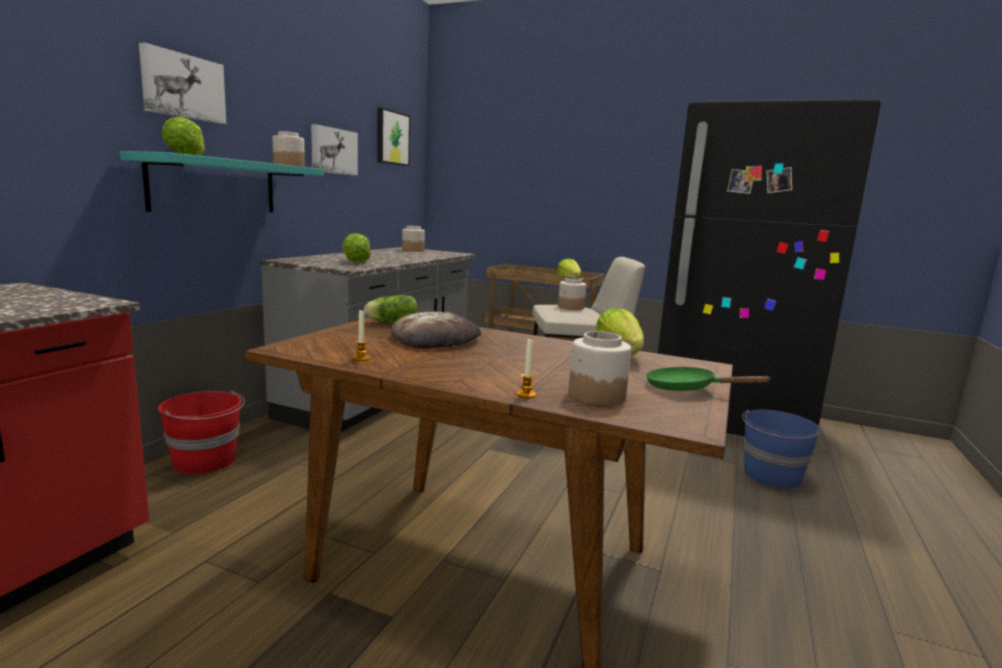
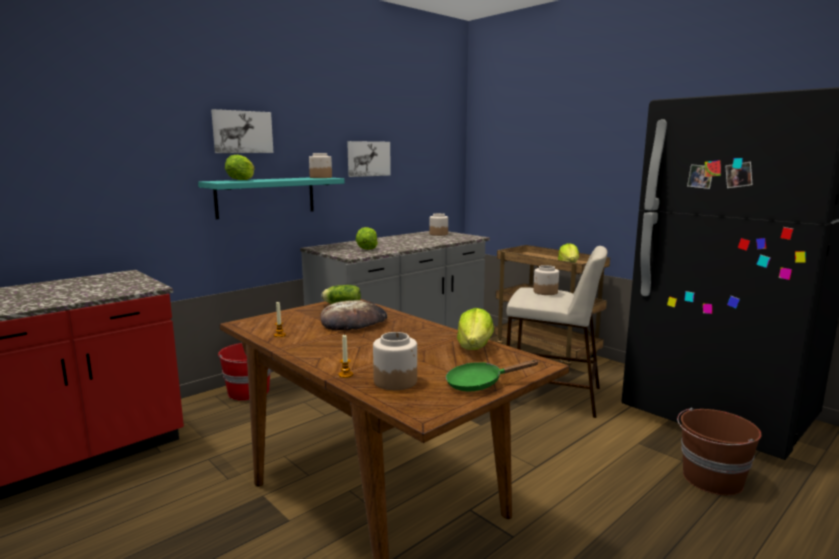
camera: 25 degrees right, 0 degrees up
picture [377,107,410,166] -> none
green frying pan [646,367,772,391] -> green frying pan turned 60 degrees counterclockwise [446,360,538,391]
blue bucket [742,410,821,489] -> brown bucket [677,408,762,495]

